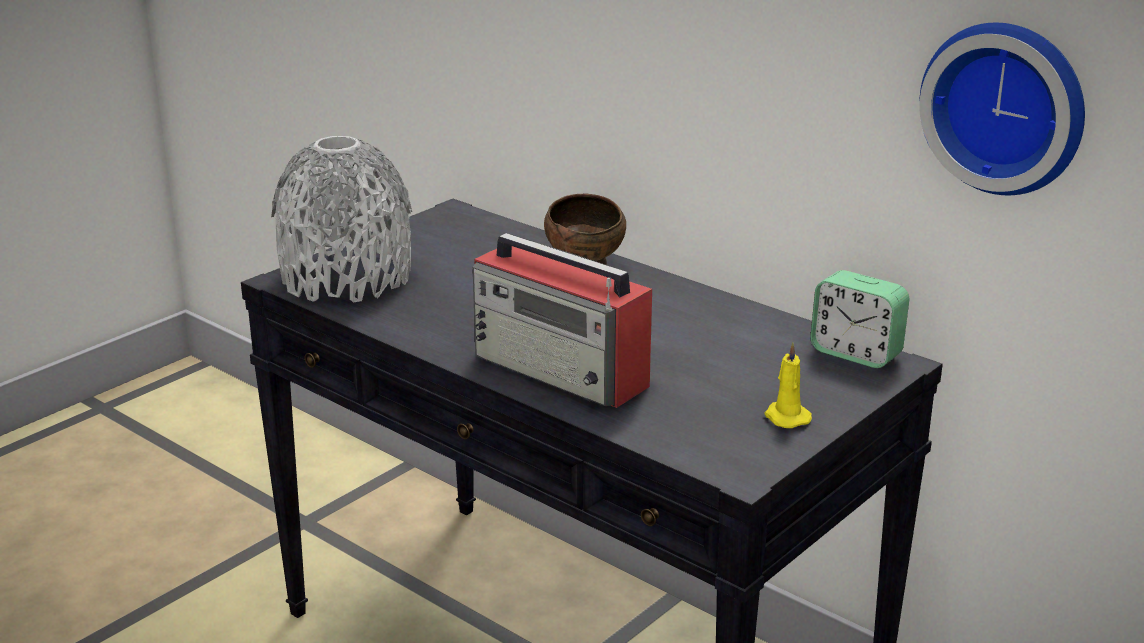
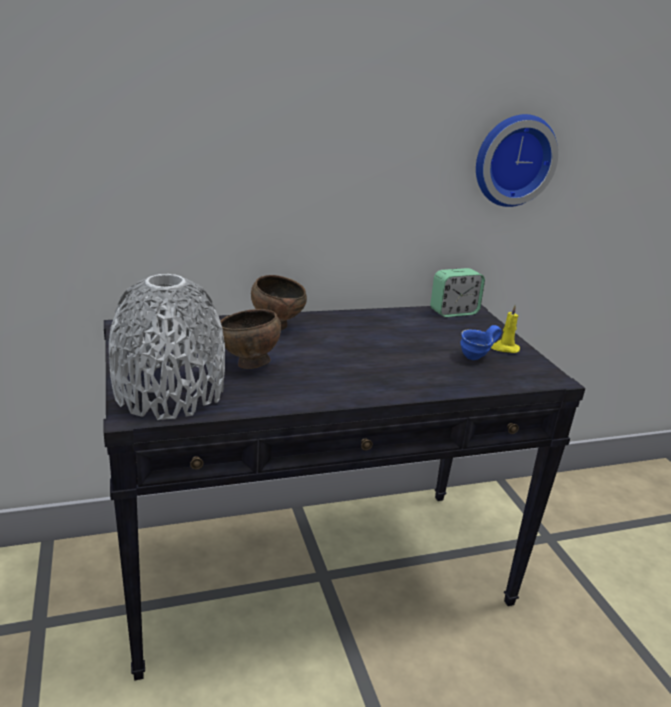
camera: 60 degrees left, 0 degrees up
radio [473,233,652,408] -> none
none -> brown bowl [220,309,281,369]
none -> blue mug [460,325,502,360]

